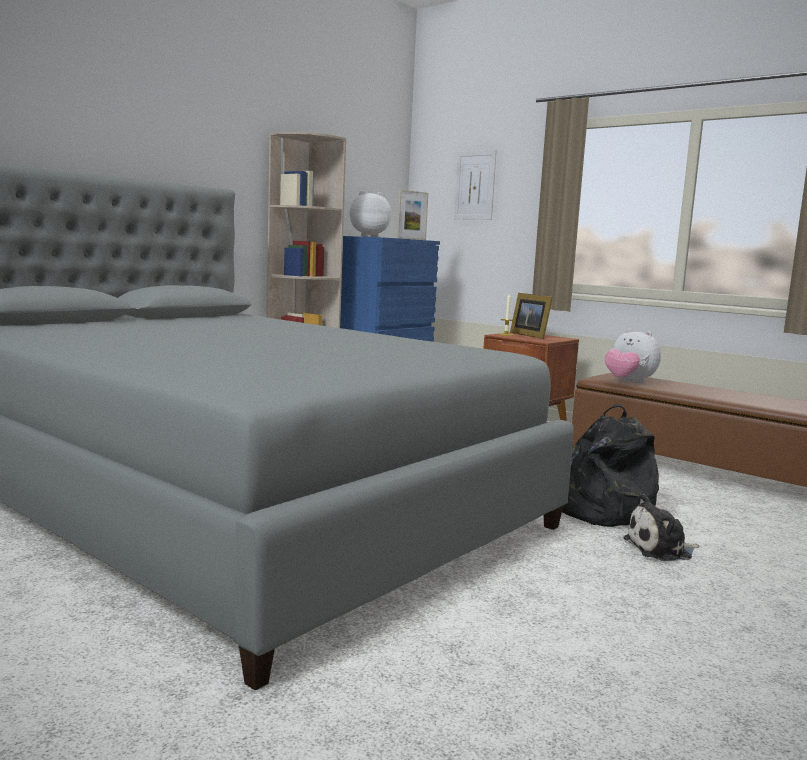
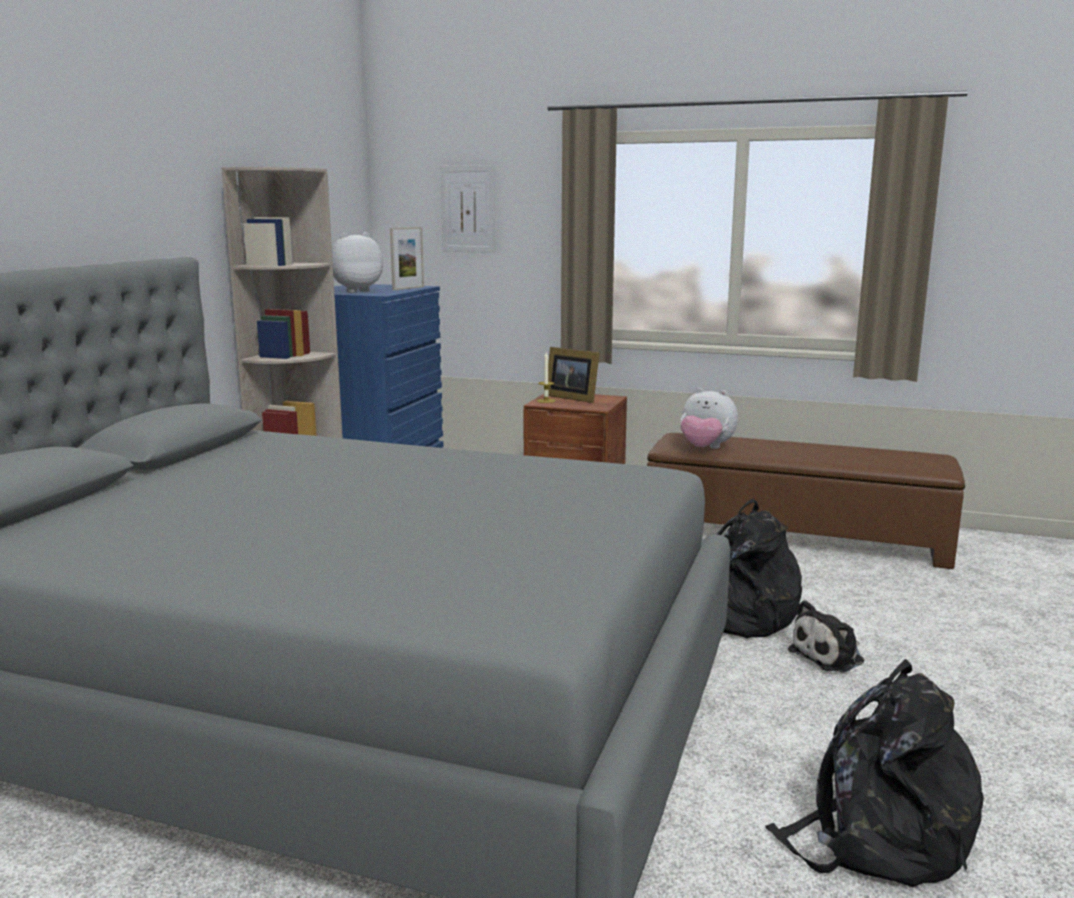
camera: 20 degrees left, 5 degrees up
none -> black backpack [765,659,984,887]

